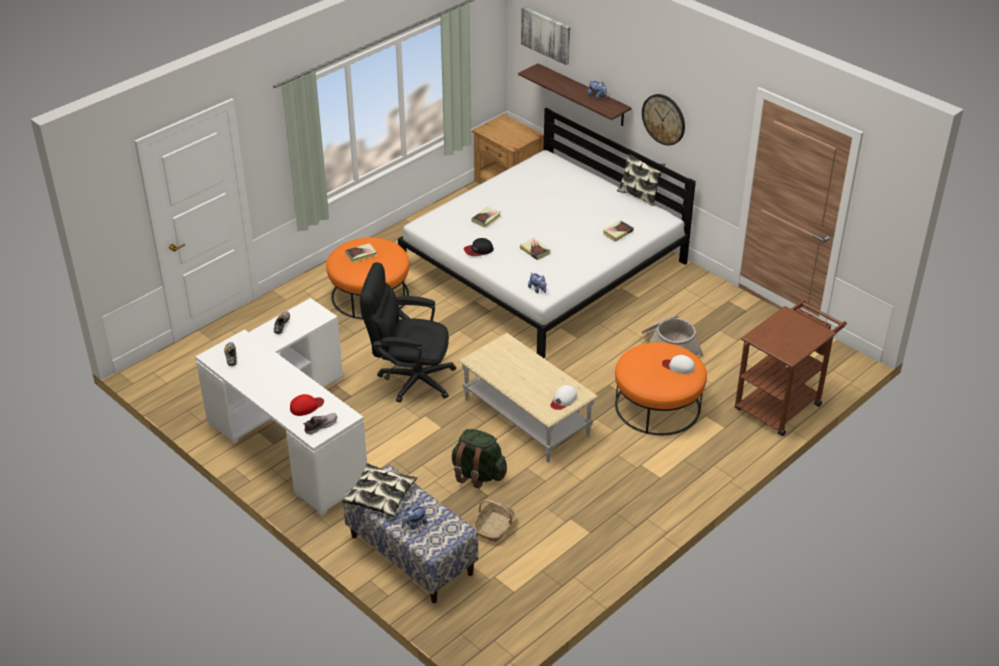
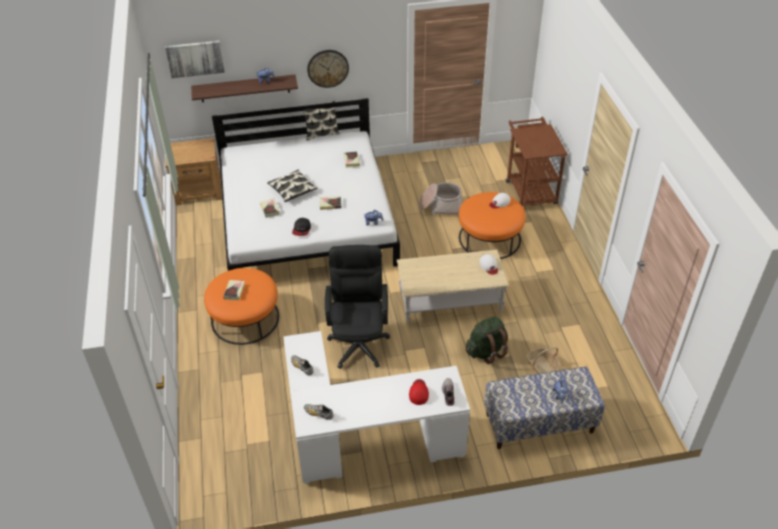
camera: 55 degrees left, 5 degrees up
pillow [342,463,417,517] -> pillow moved to [267,169,317,202]
black office chair [360,262,456,403] -> black office chair turned 135 degrees clockwise [325,245,390,369]

